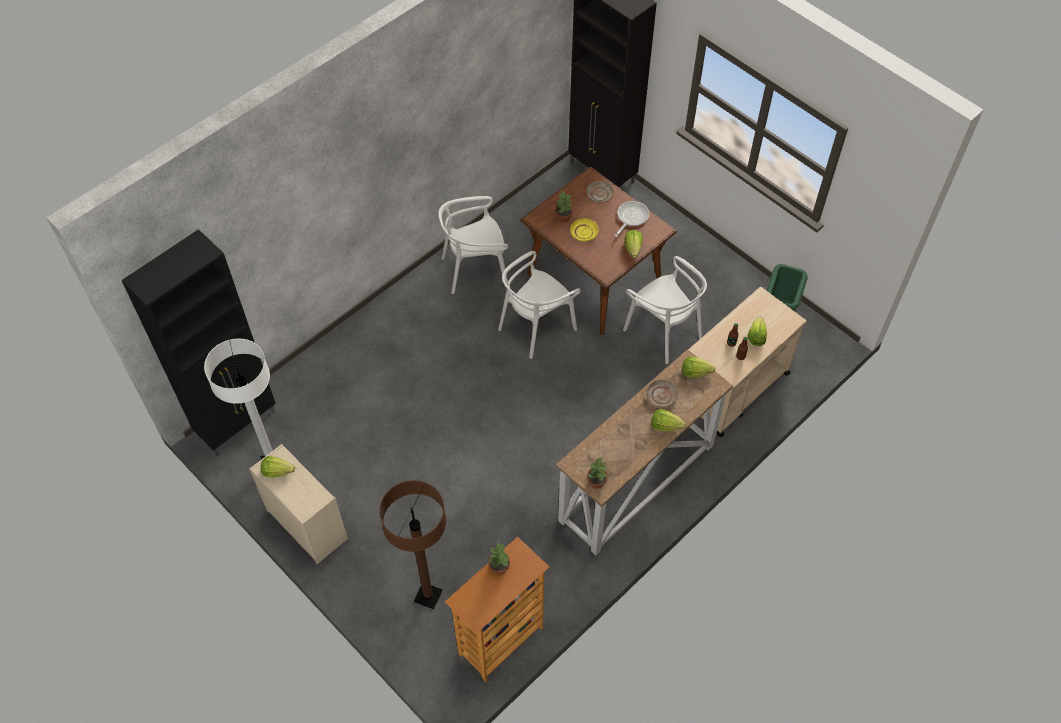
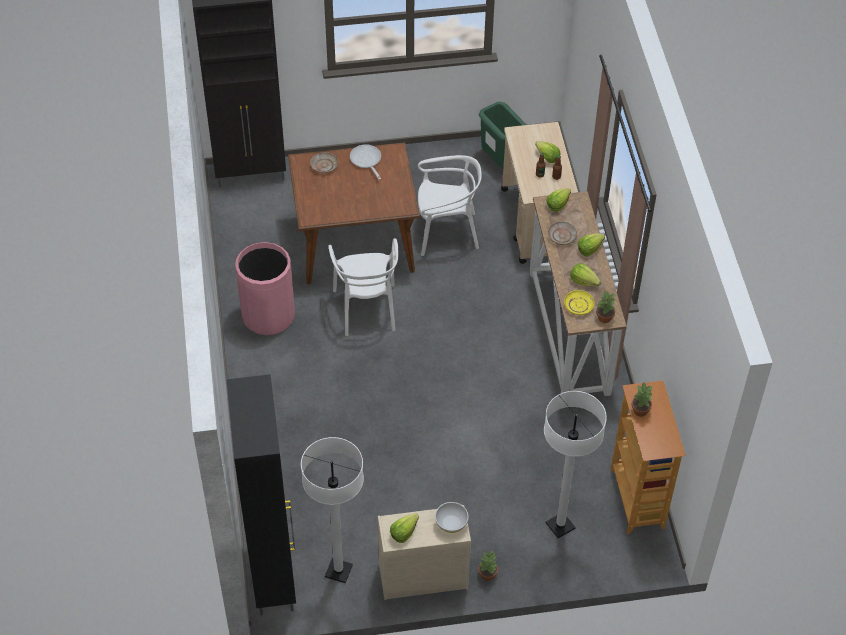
camera: 55 degrees left, 5 degrees down
brown floor lamp [379,480,446,610] -> white floor lamp [544,391,607,538]
white chair [438,196,508,294] -> pink trash can [235,242,295,335]
potted plant [555,191,573,222] -> potted plant moved to [478,551,498,581]
yellow plate [570,218,599,242] -> yellow plate moved to [564,290,595,315]
lettuce [624,230,643,258] -> lettuce moved to [570,263,601,286]
none -> white bowl [435,502,469,533]

